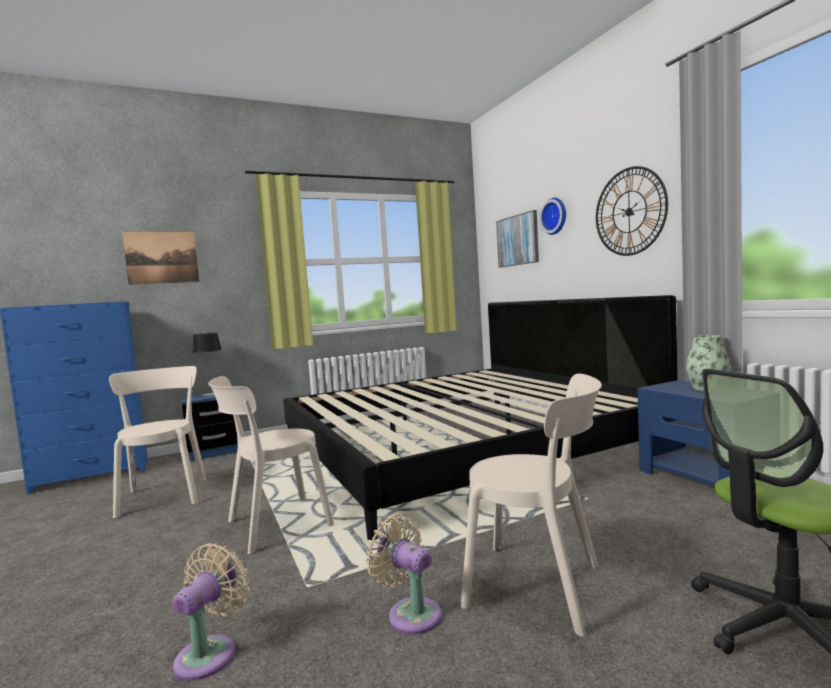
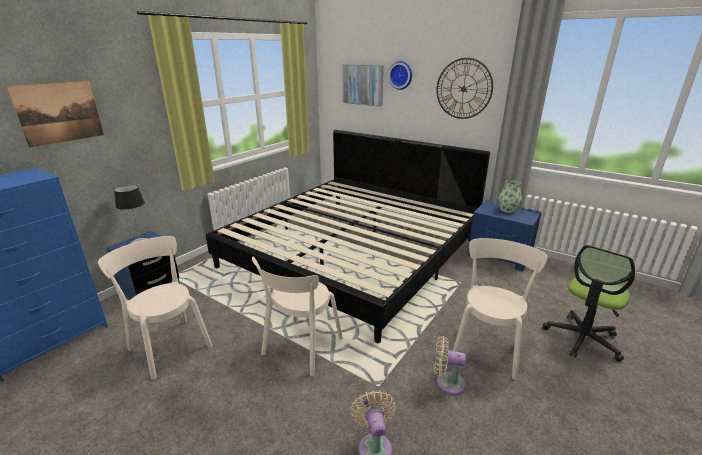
camera: 30 degrees left, 20 degrees up
beige chair [461,373,602,637] -> beige chair turned 60 degrees counterclockwise [453,238,547,380]

